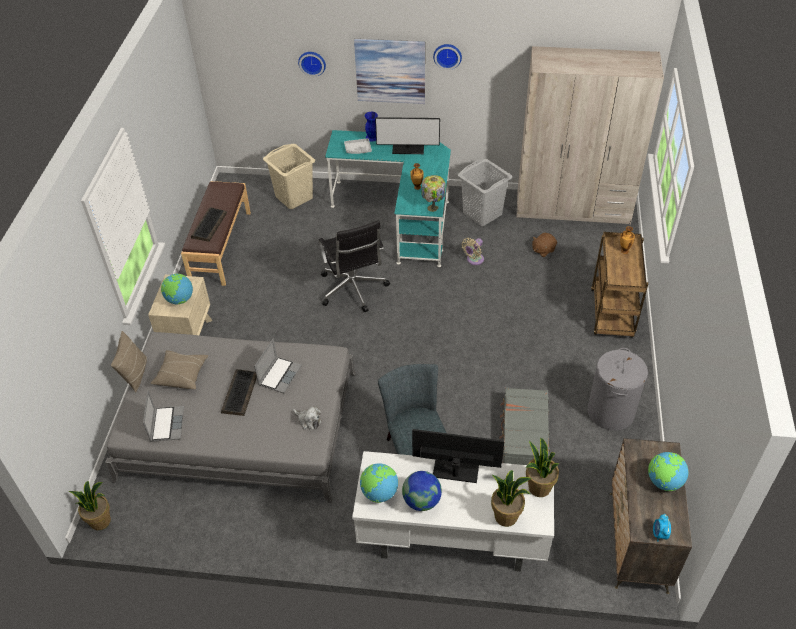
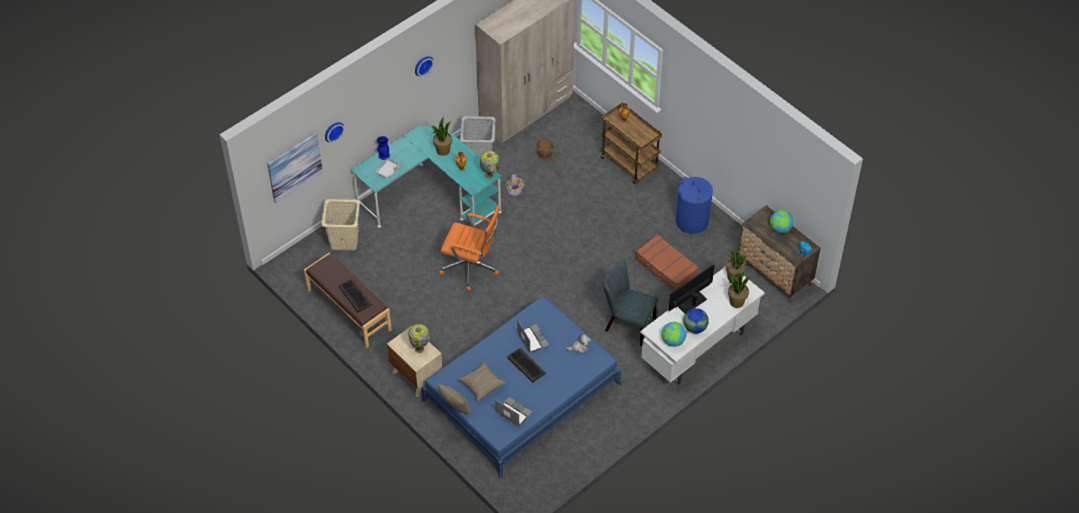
camera: 50 degrees left, 5 degrees up
potted plant [69,481,111,530] -> potted plant moved to [431,117,452,156]
grey bed [105,332,356,503] -> blue bed [421,297,622,478]
globe [161,274,193,304] -> table lamp [408,324,430,353]
black office chair [319,220,390,312] -> orange office chair [439,205,500,291]
picture [354,39,425,104] -> picture moved to [267,132,323,203]
monitor [375,117,440,154] -> none
grey suitcase [500,387,550,465] -> brown suitcase [635,234,698,291]
grey laundry basket [588,348,648,431] -> blue laundry basket [676,177,713,234]

